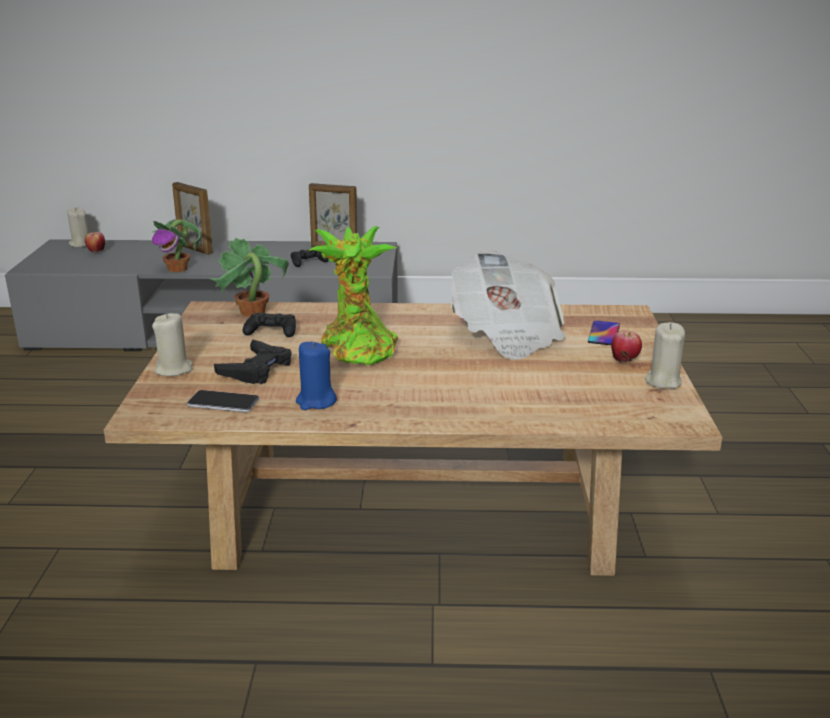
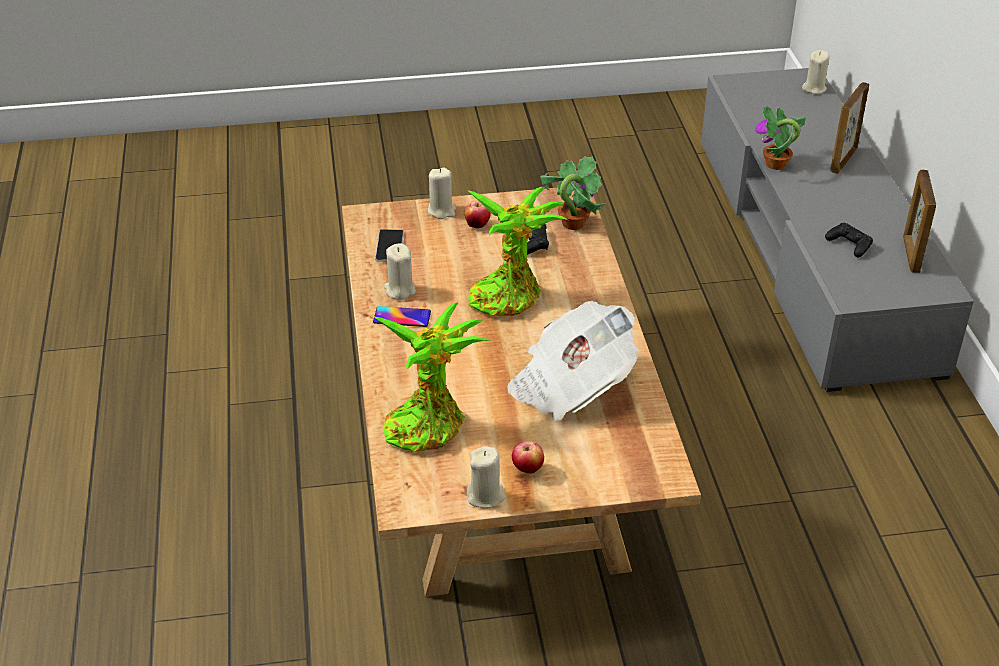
camera: 80 degrees right, 15 degrees up
apple [85,232,105,252] -> apple moved to [465,201,490,228]
black game controller [214,340,291,384] -> none
blue candle [296,341,337,410] -> beige candle [384,244,416,300]
phone [588,320,620,345] -> phone moved to [373,306,431,327]
none -> potted plant [373,302,491,453]

